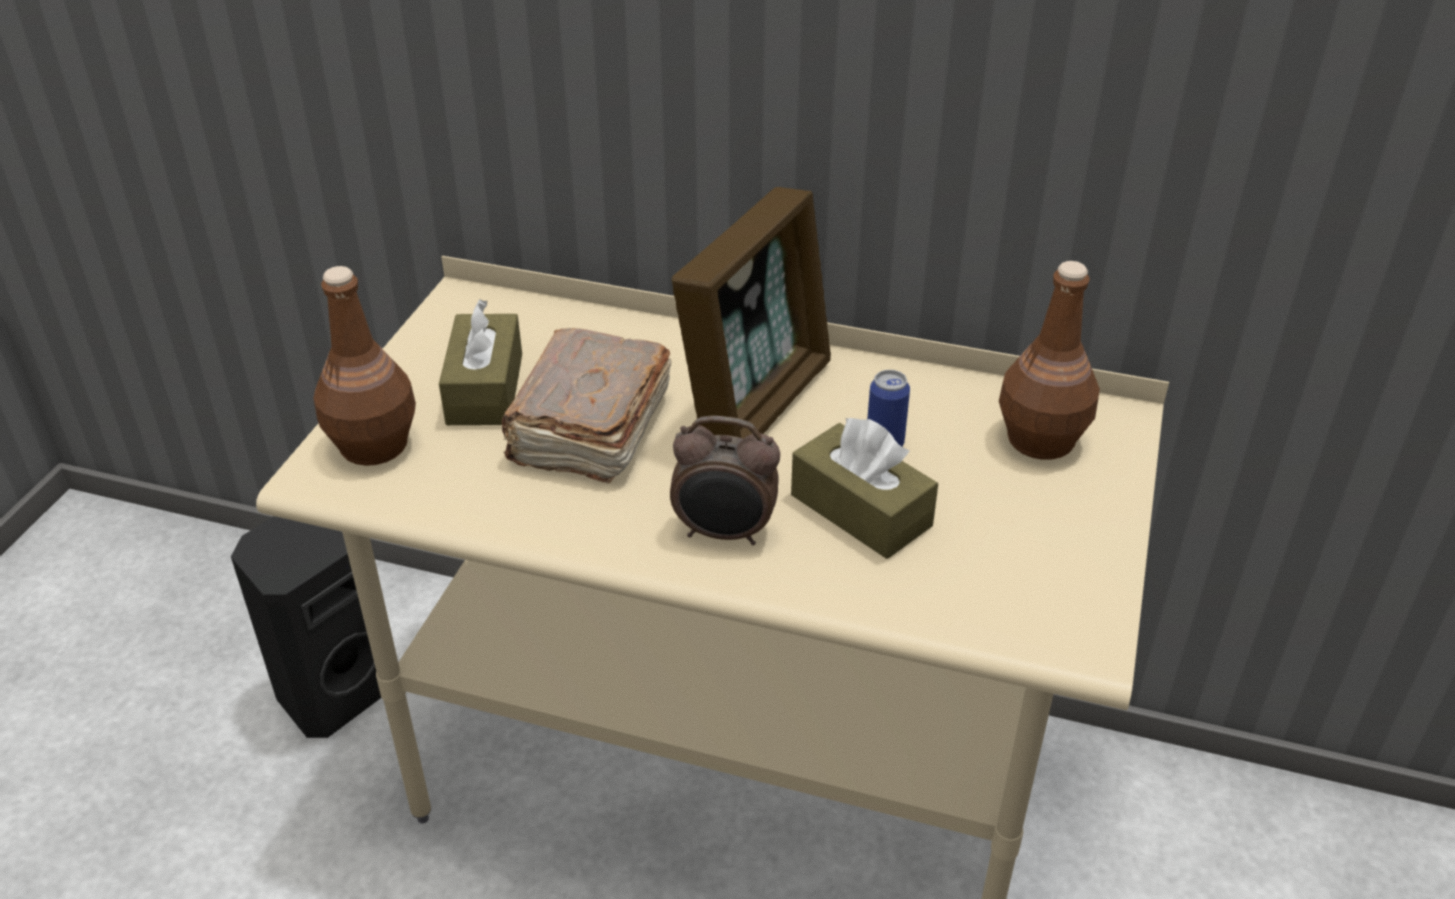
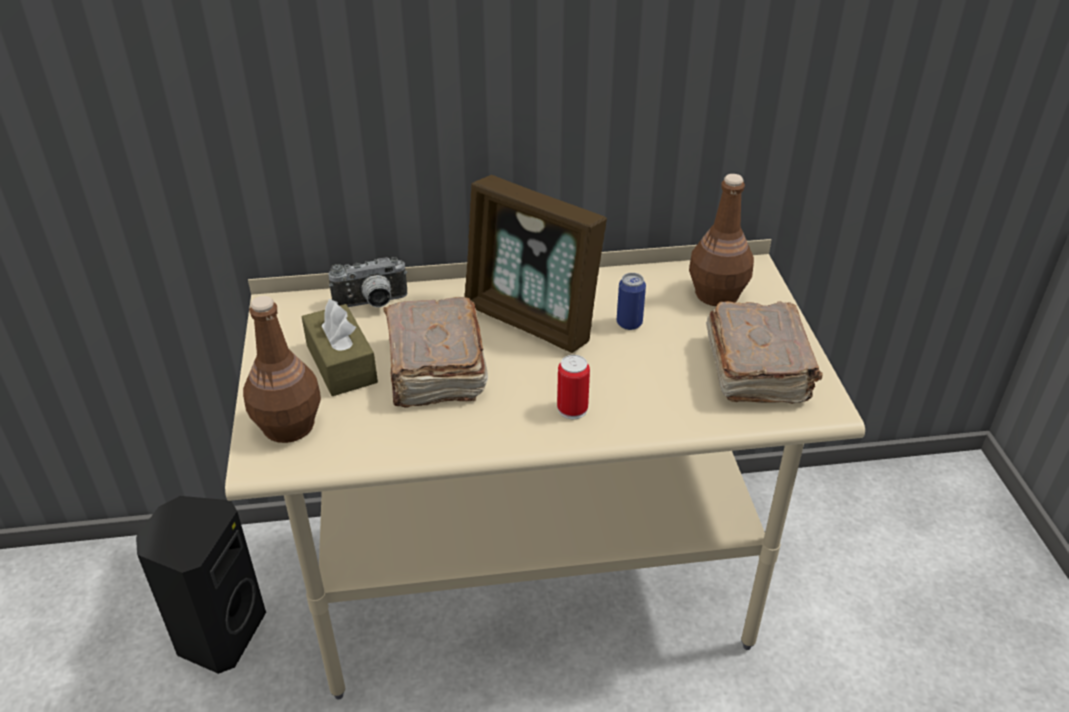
camera: 25 degrees left, 0 degrees up
alarm clock [670,416,780,545] -> can [557,355,590,419]
picture frame [672,187,831,439] -> picture frame turned 120 degrees clockwise [465,175,607,353]
brown tissue box [791,417,938,559] -> none
none -> camera [328,257,408,307]
none -> brown book [706,301,823,404]

